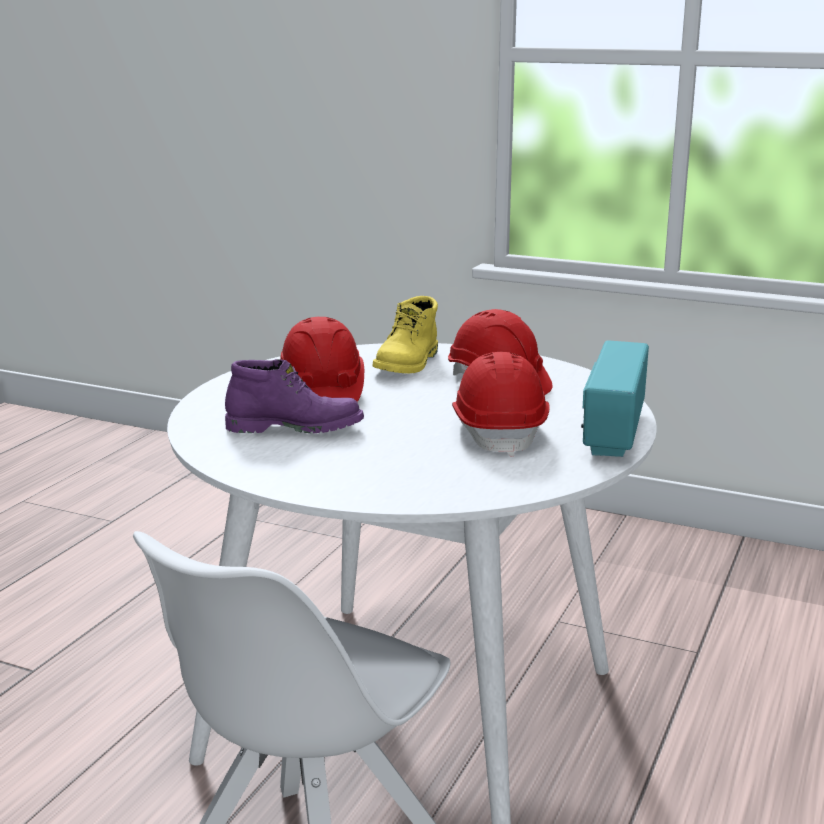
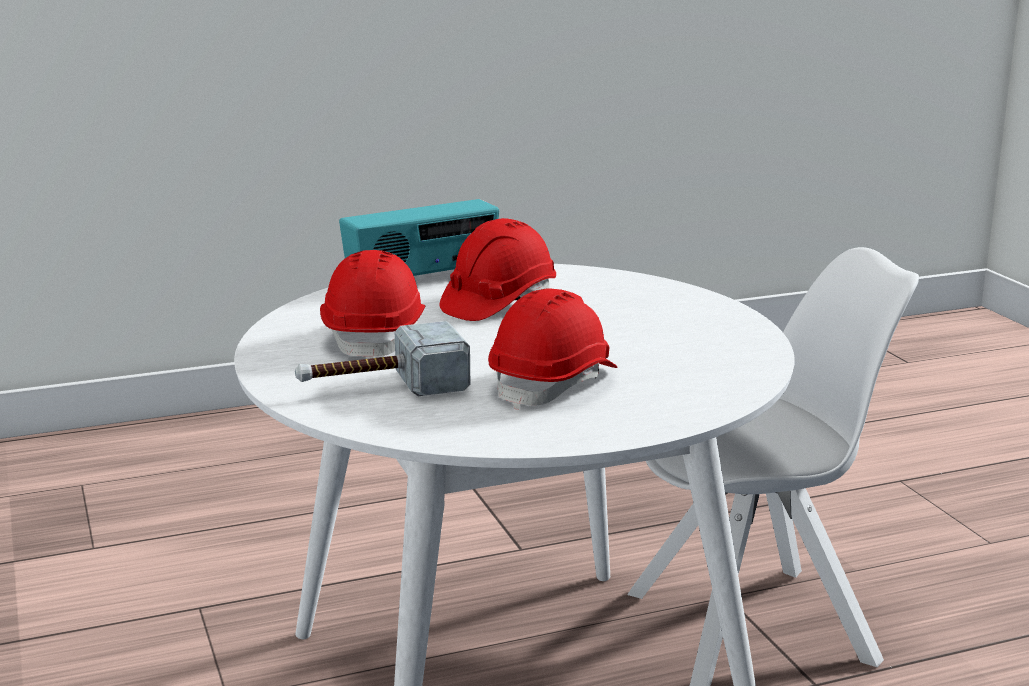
camera: 135 degrees left, 0 degrees up
purple boot [225,359,364,433] -> none
yellow boot [373,296,438,373] -> hammer [295,321,470,396]

